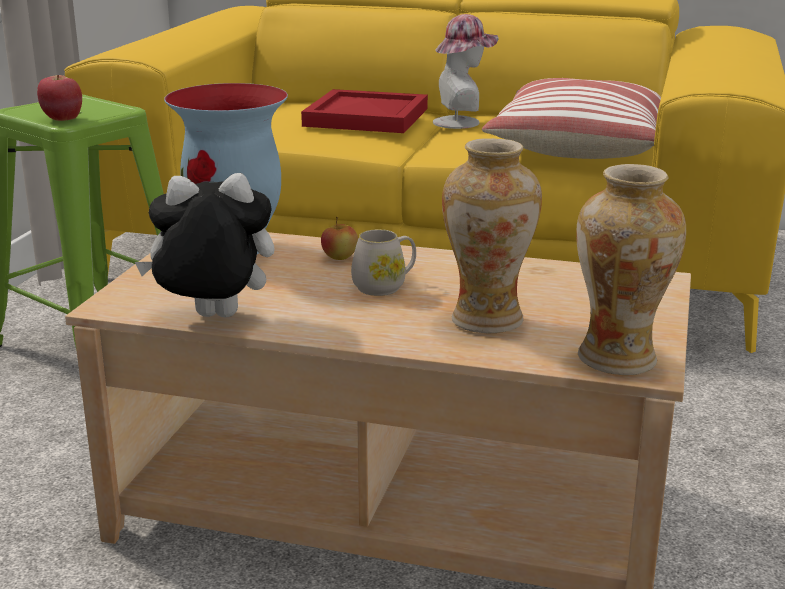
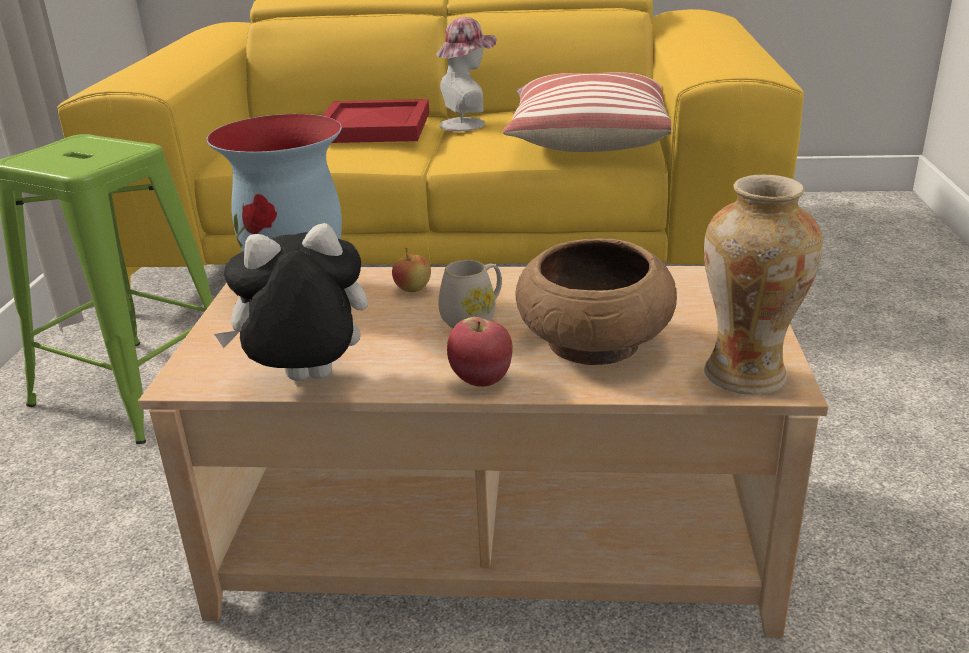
camera: 10 degrees left, 5 degrees up
apple [37,75,82,121] -> apple moved to [447,317,513,387]
vase [442,138,542,334] -> brown bowl [515,238,677,365]

